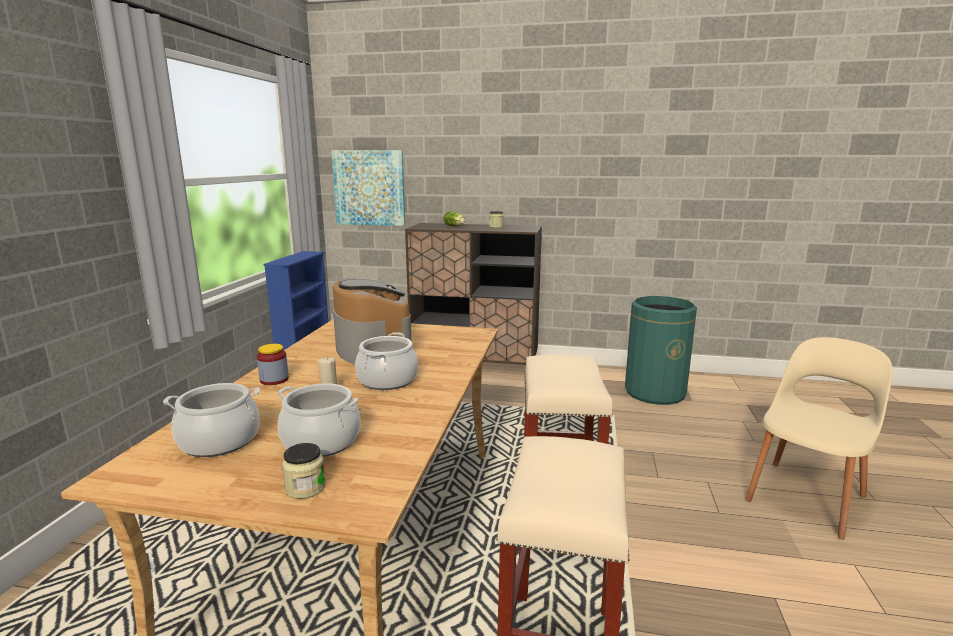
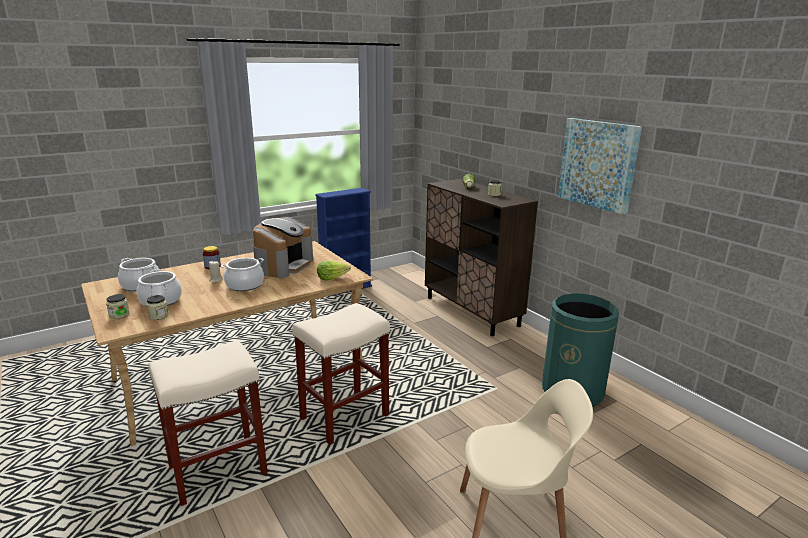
camera: 45 degrees right, 5 degrees up
picture [331,150,406,226] -> picture moved to [558,118,642,215]
none -> jar [146,295,169,320]
none -> lettuce [317,261,351,281]

